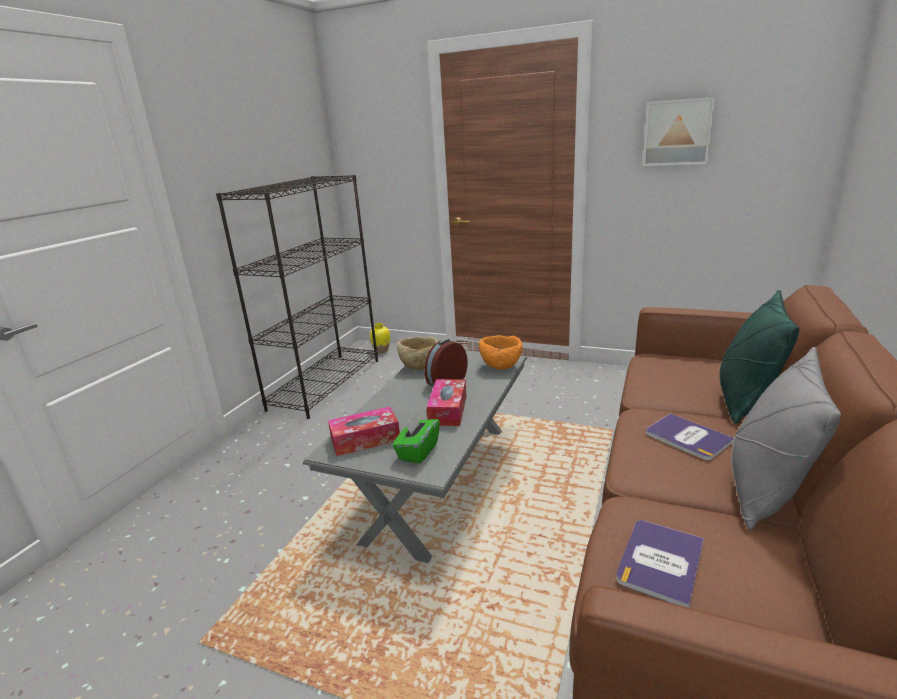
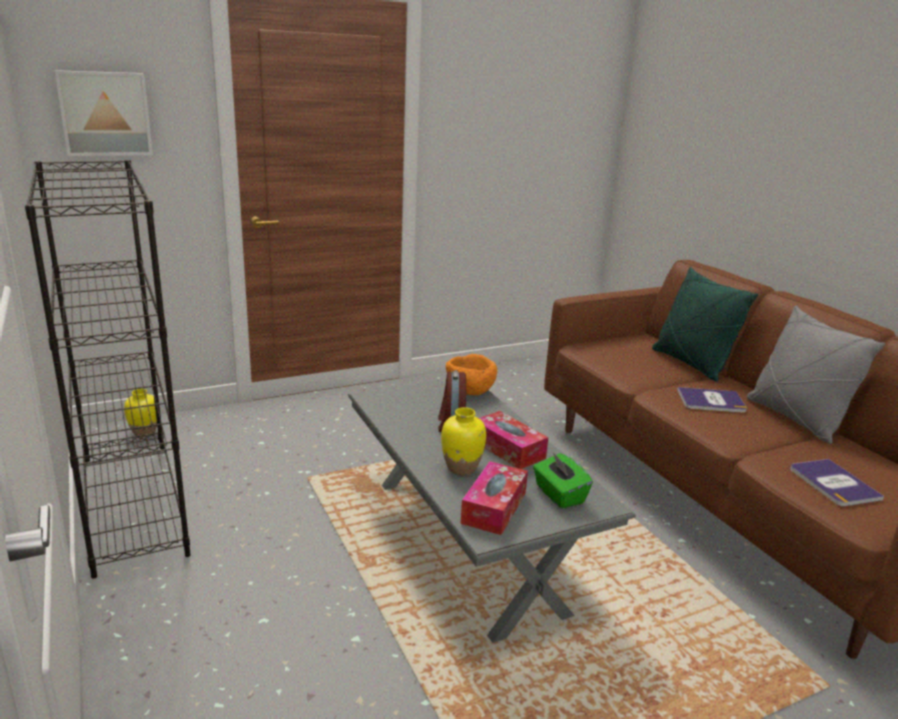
camera: 50 degrees left, 0 degrees up
beige bowl [397,336,438,370] -> none
picture [642,97,715,166] -> picture moved to [55,70,153,156]
none -> yellow vase [441,407,486,476]

